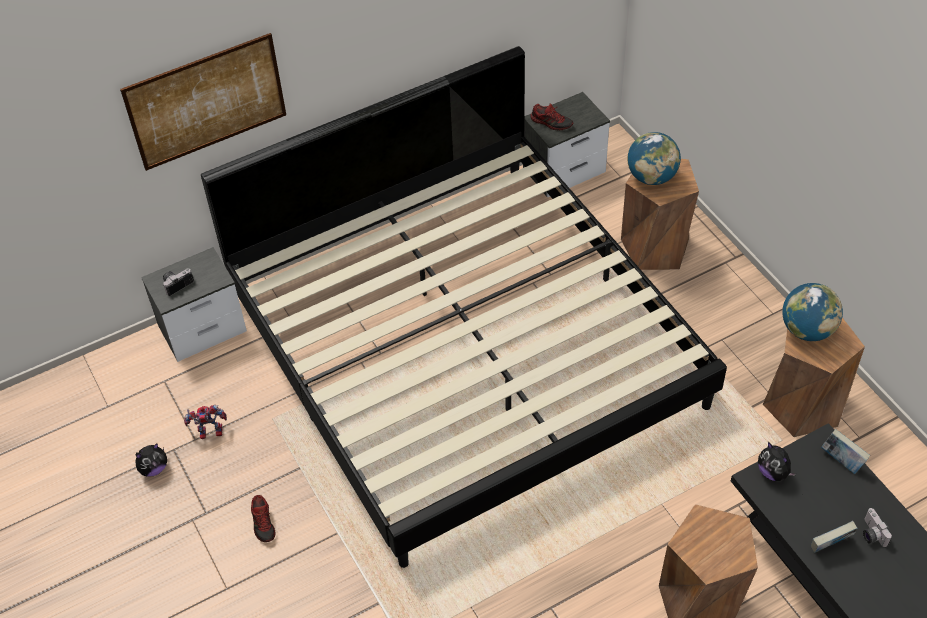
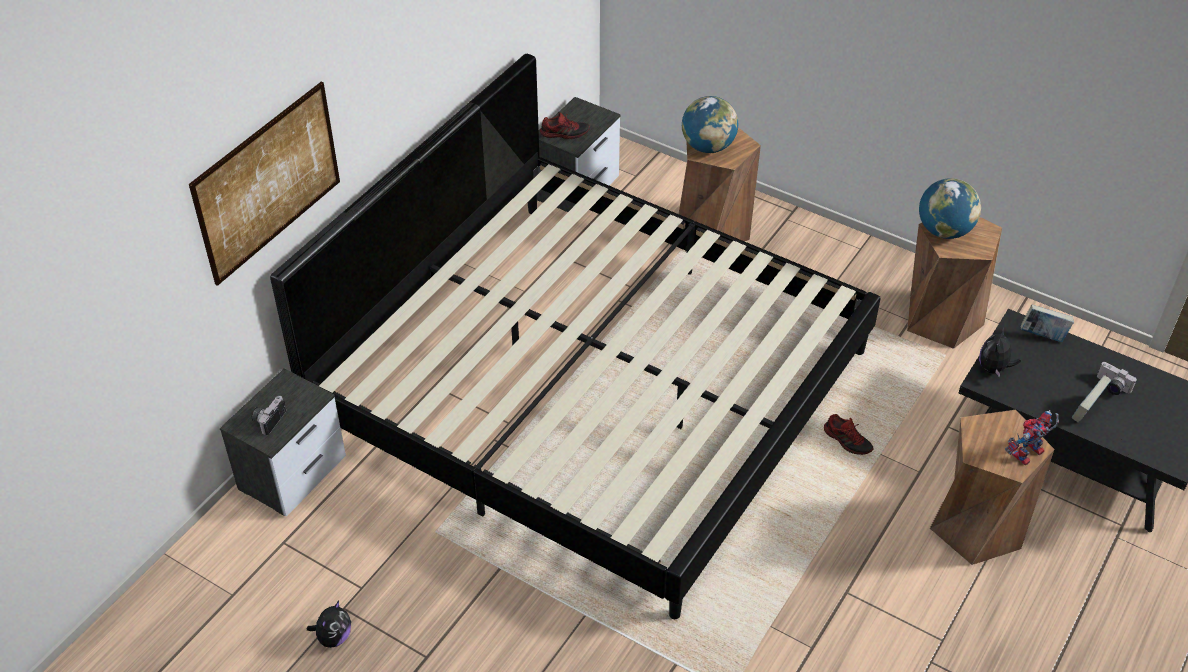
camera: 30 degrees left, 5 degrees down
toy robot [184,405,227,439] -> toy robot moved to [1005,410,1059,465]
shoe [251,495,275,542] -> shoe moved to [824,414,874,455]
plush toy [758,442,797,481] -> plush toy turned 90 degrees clockwise [979,327,1021,377]

